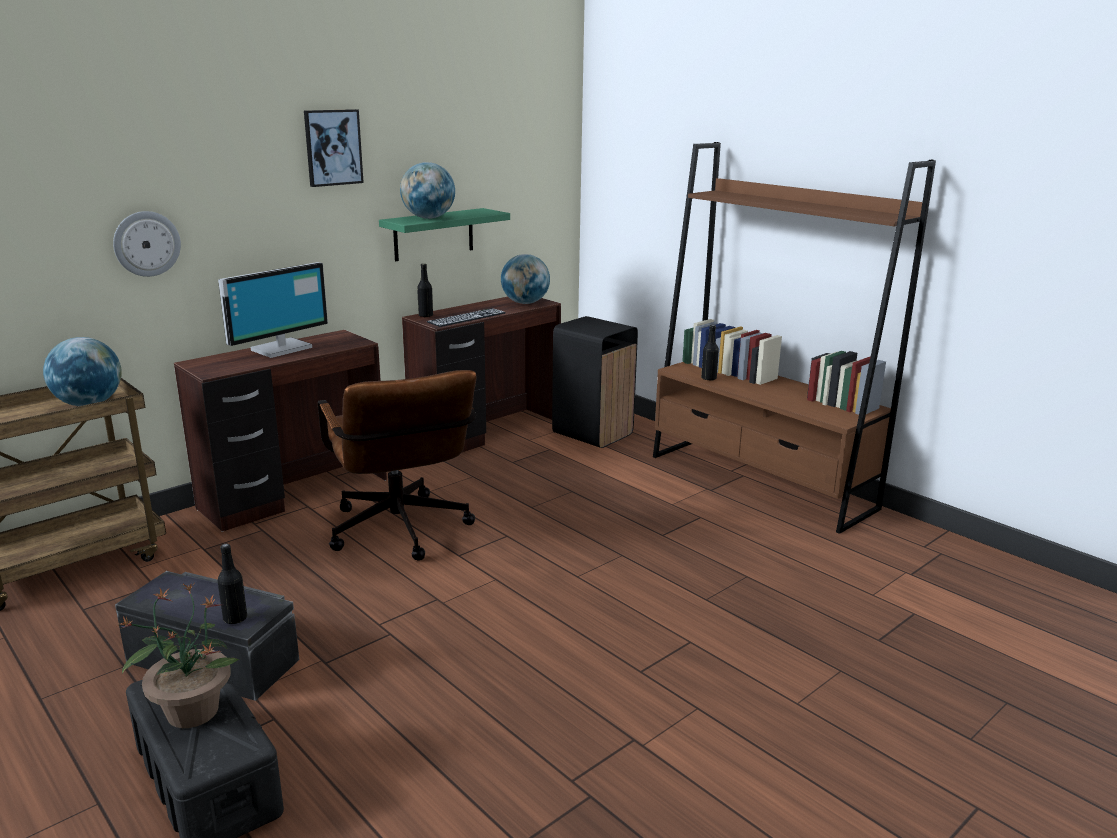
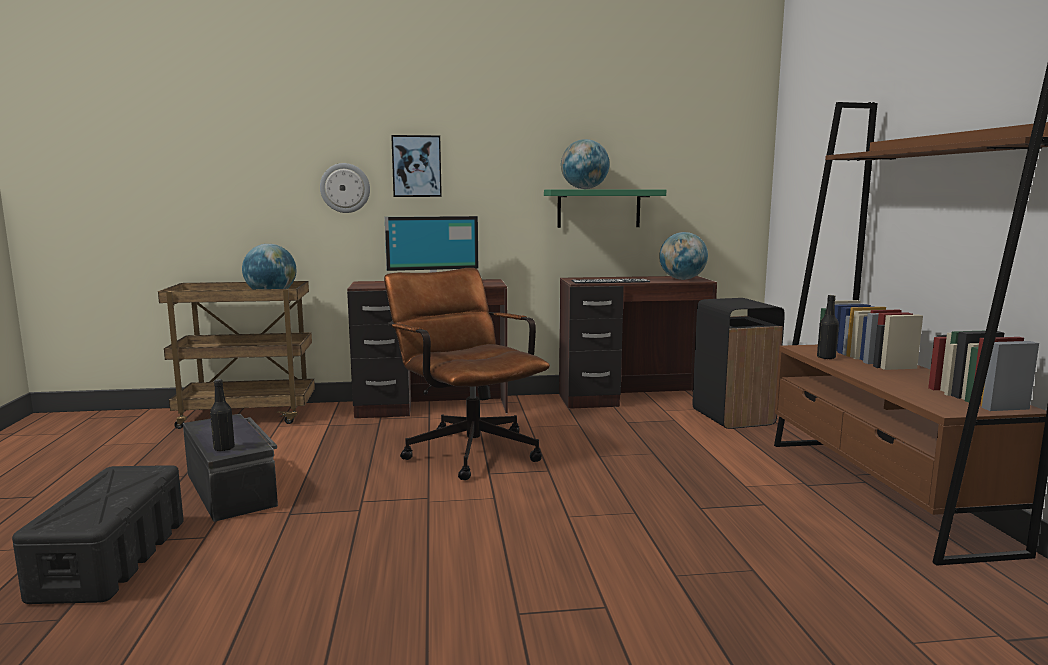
camera: 35 degrees right, 10 degrees down
potted plant [116,583,239,728] -> none
picture [304,109,364,187] -> picture moved to [391,135,442,197]
brown office chair [318,370,477,561] -> brown office chair turned 135 degrees clockwise [384,268,550,480]
black bottle [417,263,433,317] -> none

